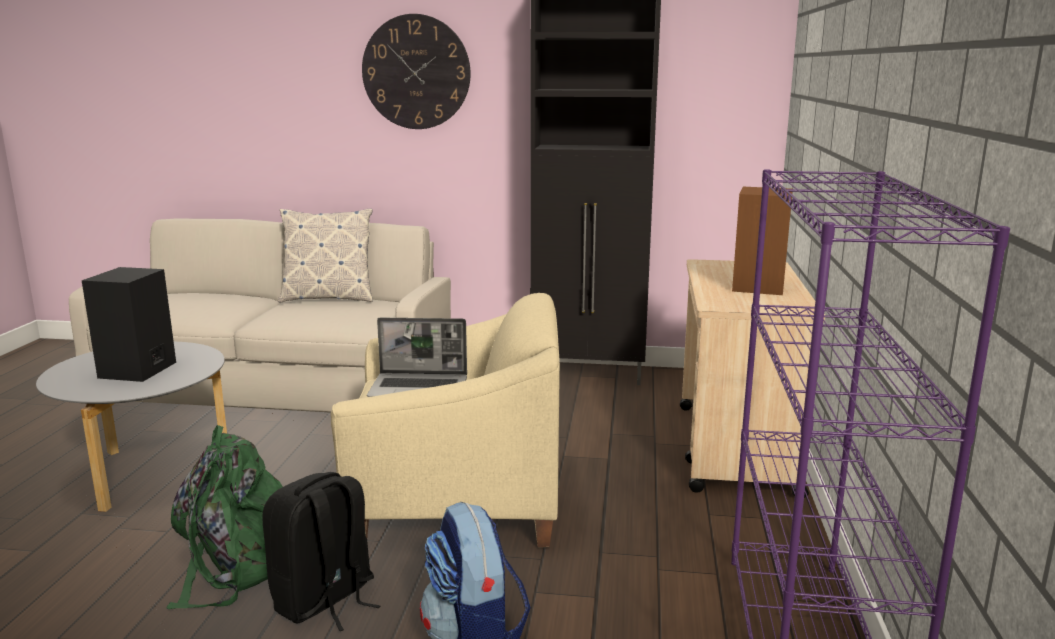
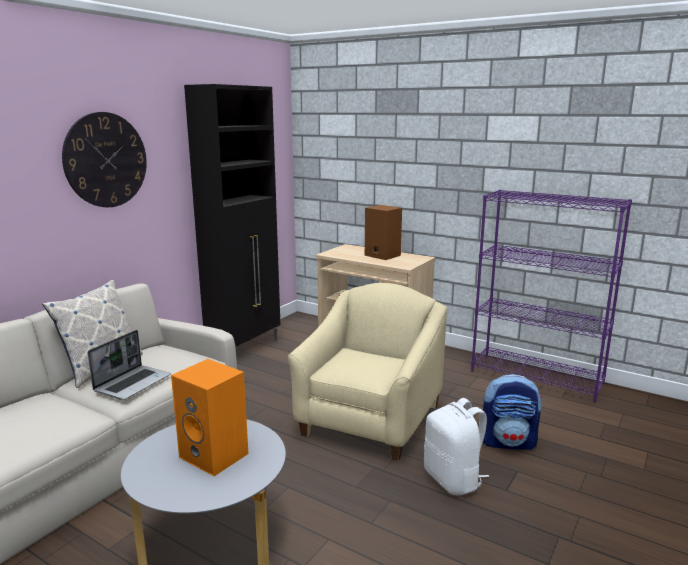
camera: 65 degrees left, 0 degrees up
black speaker [82,267,176,382] -> orange speaker [171,359,248,476]
green backpack [166,425,283,609] -> none
black backpack [263,472,380,631] -> white backpack [424,398,489,496]
laptop [367,317,467,397] -> laptop moved to [88,330,171,400]

